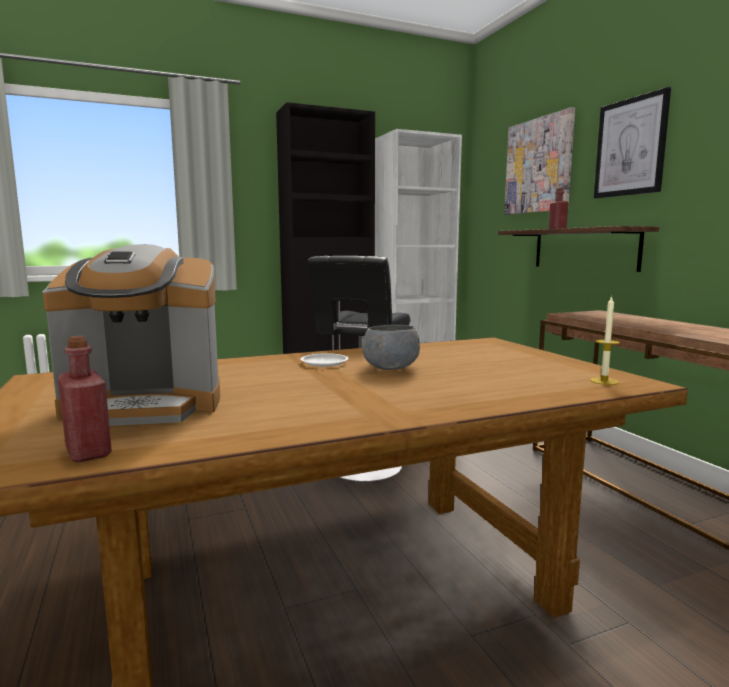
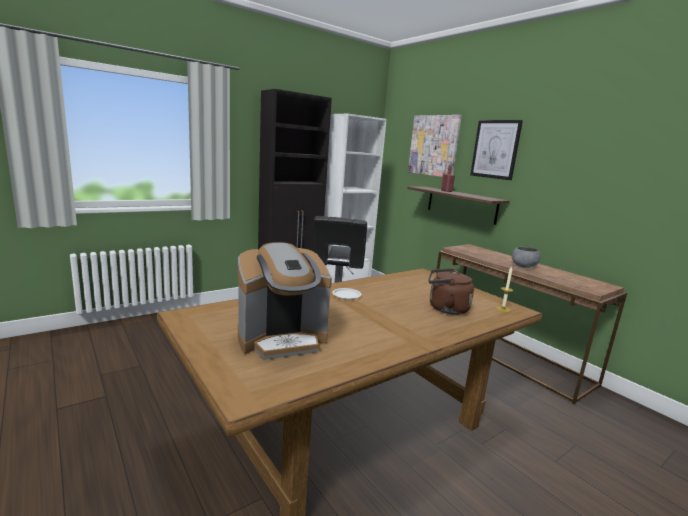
camera: 15 degrees left, 5 degrees up
red bottle [58,335,112,462] -> none
grey bowl [362,325,420,370] -> grey bowl moved to [512,247,541,268]
none -> brown kettle [429,268,474,315]

